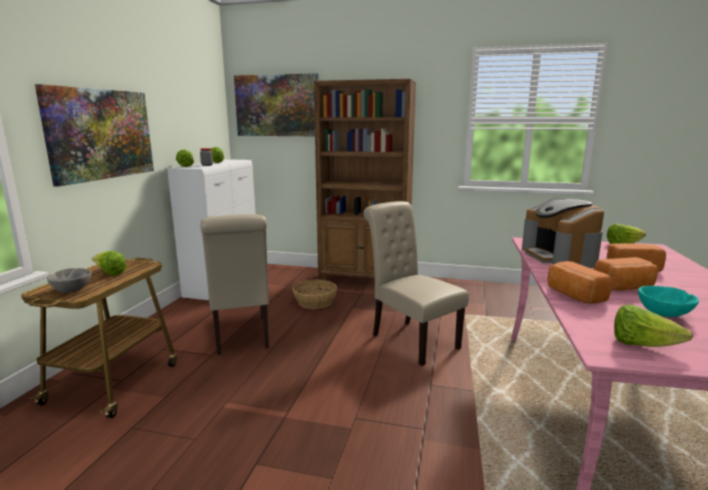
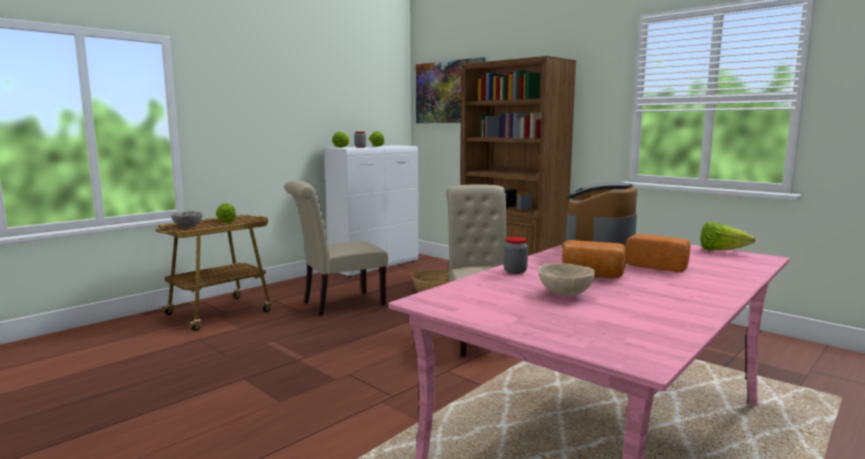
camera: 30 degrees right, 5 degrees down
picture [35,84,154,187] -> none
beige chair [200,214,269,355] -> beige chair turned 45 degrees clockwise [285,180,388,316]
bread [548,261,612,304] -> jar [504,237,528,274]
lettuce [614,305,693,347] -> none
turquoise bowl [638,286,699,317] -> beige bowl [538,263,595,296]

